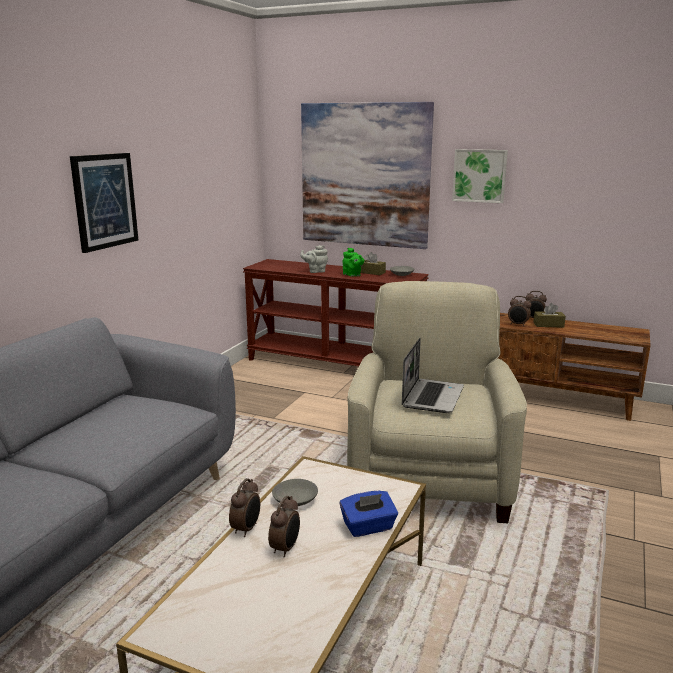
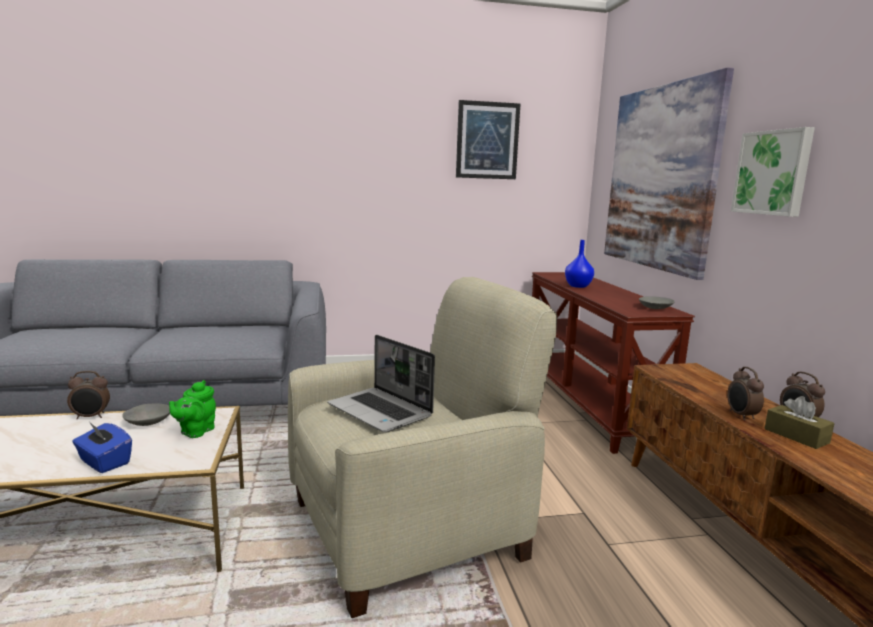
camera: 55 degrees right, 5 degrees down
picture [70,153,138,253] -> picture moved to [456,100,520,179]
alarm clock [268,496,300,558] -> none
grey teapot [300,245,328,273] -> blue vase [565,240,594,288]
green teapot [343,248,364,276] -> green teapot moved to [169,380,216,438]
brown tissue box [360,252,386,275] -> none
laptop [402,338,464,413] -> laptop turned 60 degrees clockwise [328,335,435,432]

